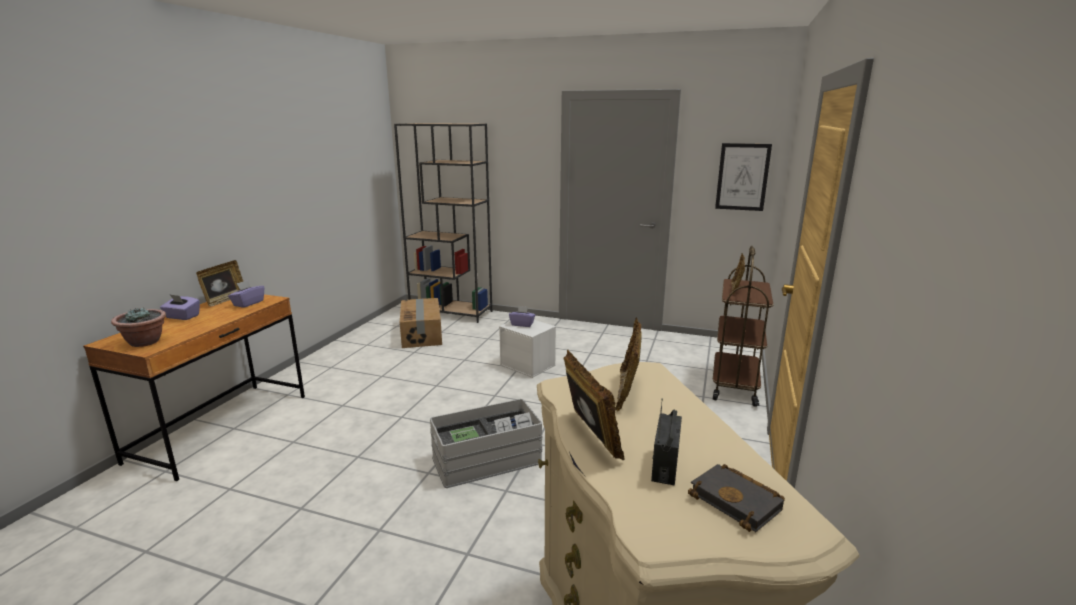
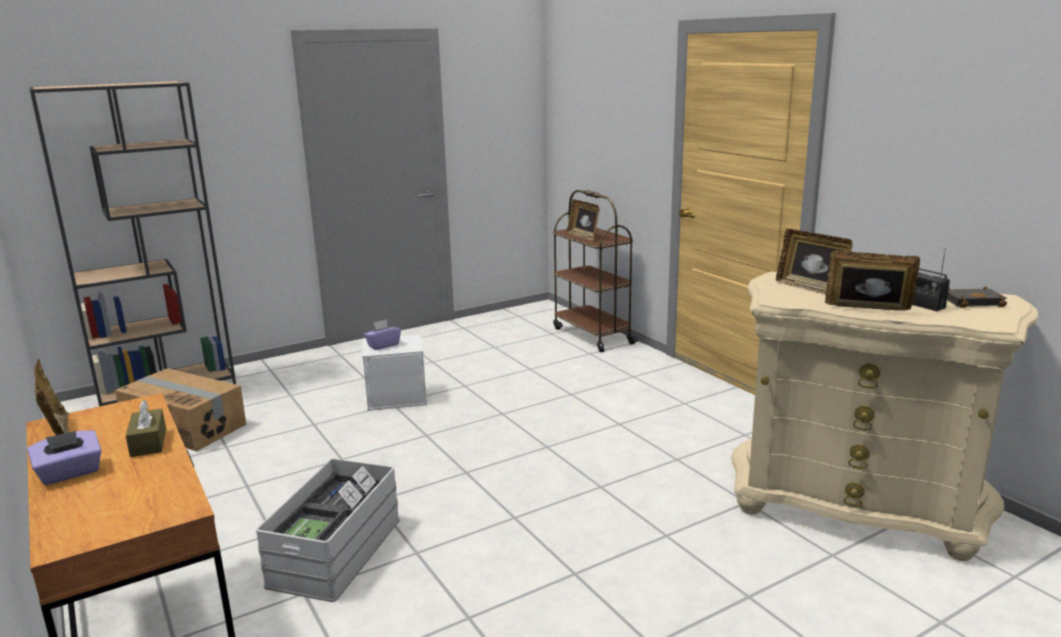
camera: 50 degrees left, 0 degrees up
potted plant [111,308,166,347] -> none
purple tissue box [228,280,264,308] -> none
grey storage box [430,399,542,488] -> grey storage box moved to [256,459,400,602]
picture [715,143,772,211] -> none
none -> brown tissue box [126,400,166,457]

